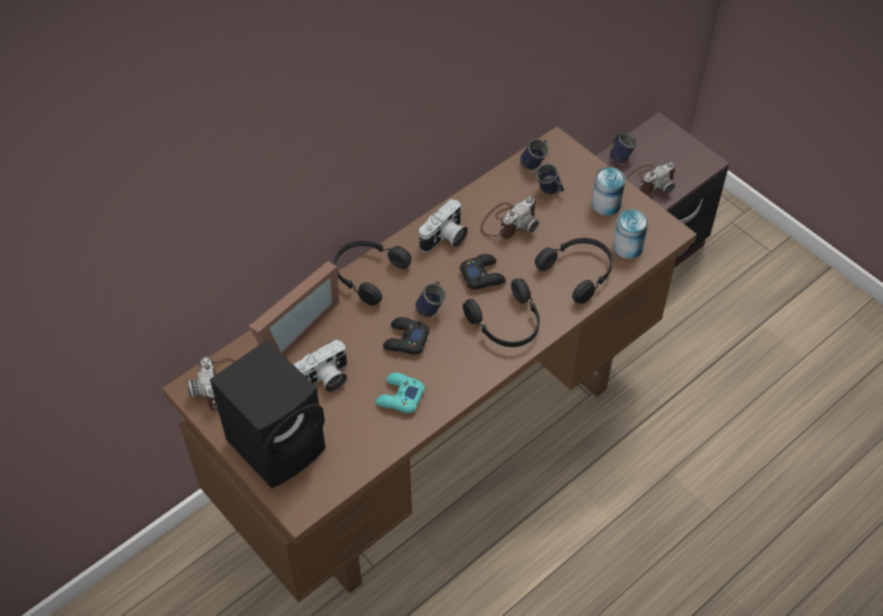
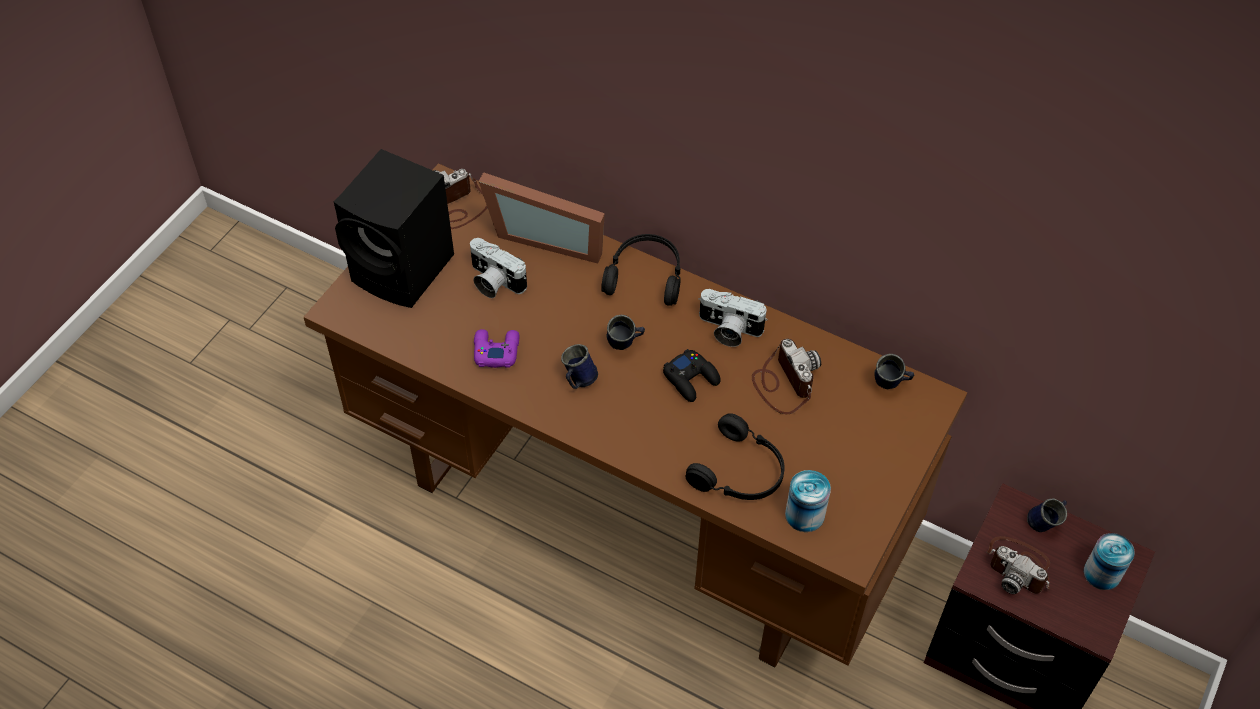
camera: 70 degrees right, 0 degrees up
turquoise game controller [376,373,425,413] -> purple game controller [474,329,519,368]
black game controller [383,317,430,354] -> none
black headphones [463,278,540,347] -> none
camera [480,197,539,239] -> camera turned 135 degrees counterclockwise [752,339,821,414]
blue mug [535,163,564,194] -> blue mug moved to [561,344,598,389]
can [592,167,626,216] -> can moved to [1084,533,1135,590]

